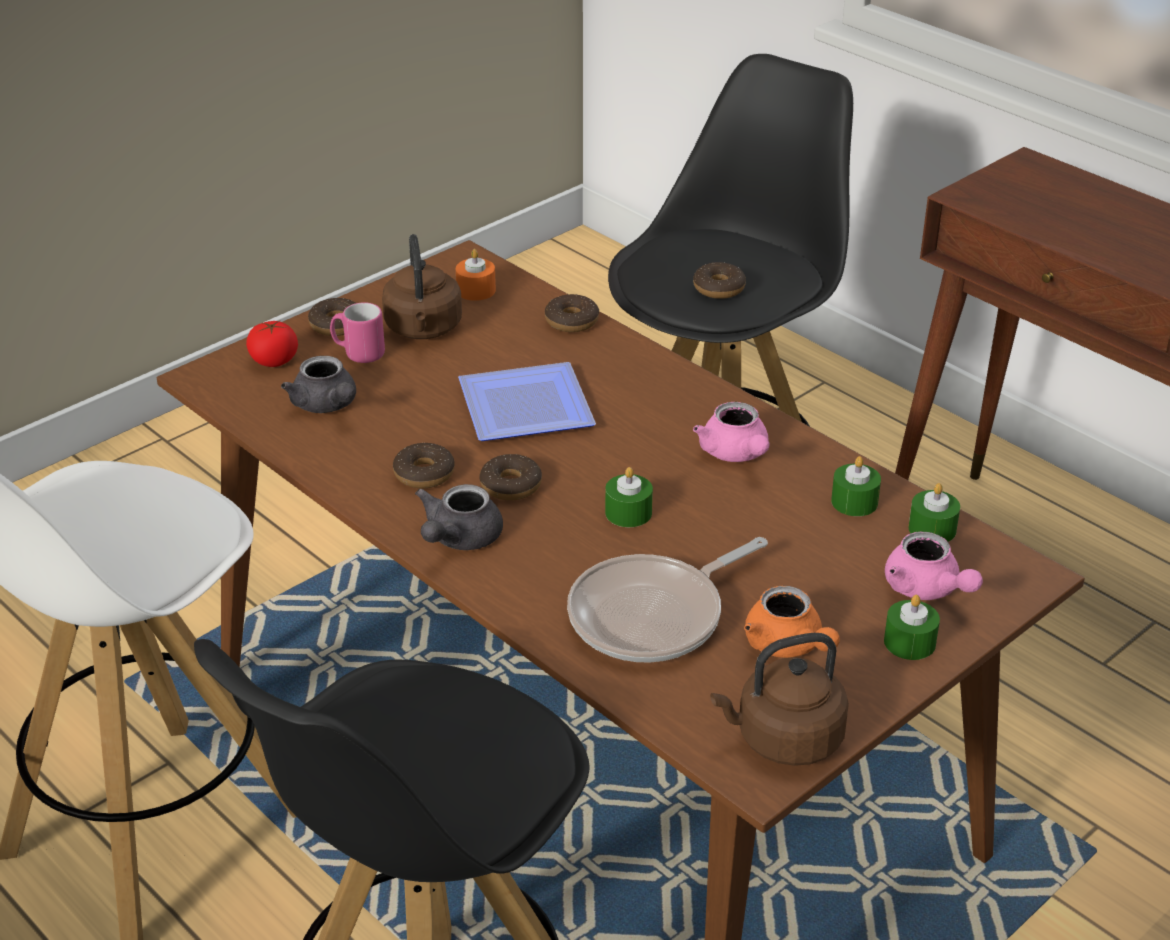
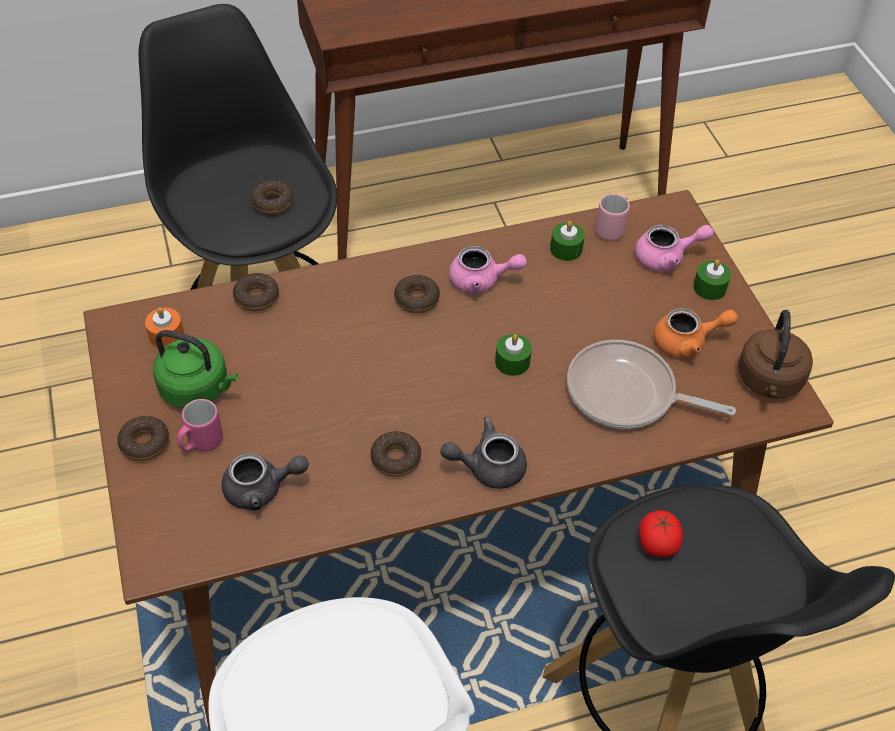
camera: 65 degrees left, 15 degrees up
tomato [246,321,298,367] -> tomato moved to [639,510,683,557]
brown kettle [382,234,462,339] -> green kettle [153,330,238,408]
grey teapot [415,484,503,550] -> grey teapot turned 120 degrees clockwise [440,417,527,489]
plate [458,362,596,441] -> none
donut [479,454,542,500] -> donut moved to [394,275,440,313]
frying pan [567,537,768,662] -> frying pan turned 120 degrees clockwise [567,340,736,429]
green candle [908,483,960,542] -> pink mug [595,194,630,241]

